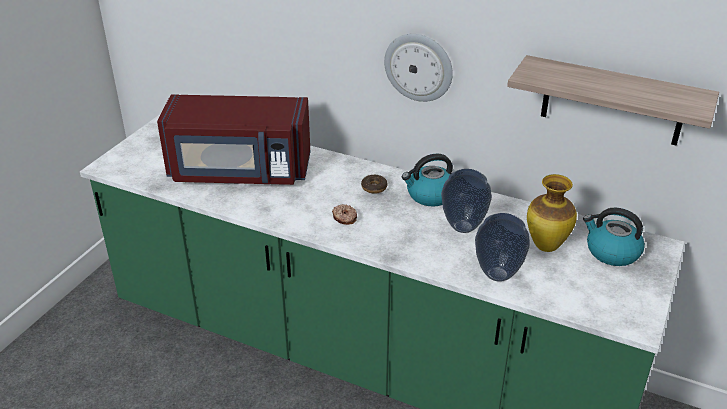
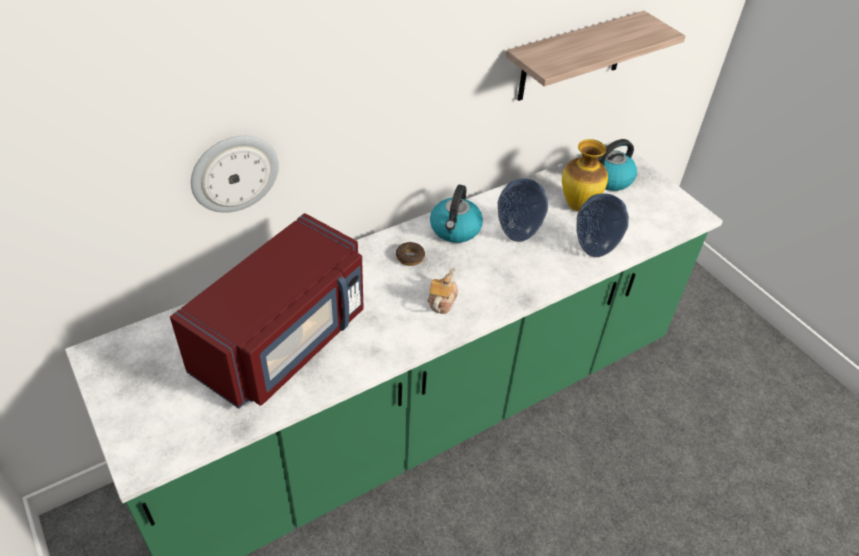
camera: 60 degrees left, 10 degrees up
donut [332,204,357,225] -> teapot [427,268,458,314]
wall clock [384,34,453,102] -> wall clock moved to [191,136,279,213]

